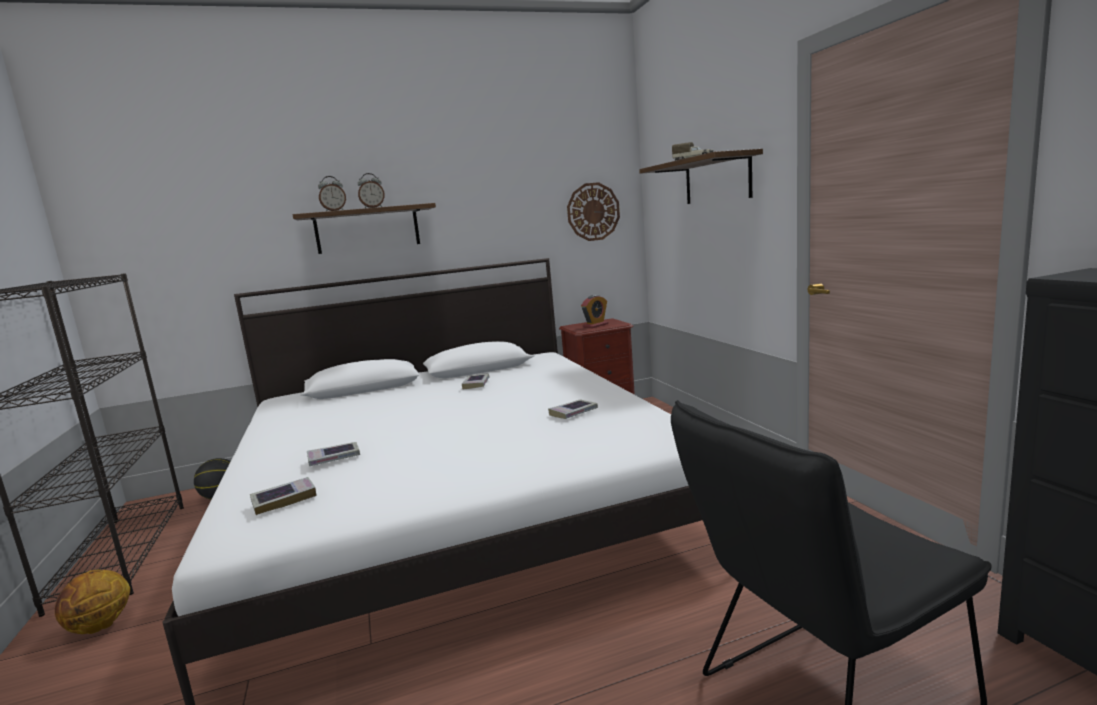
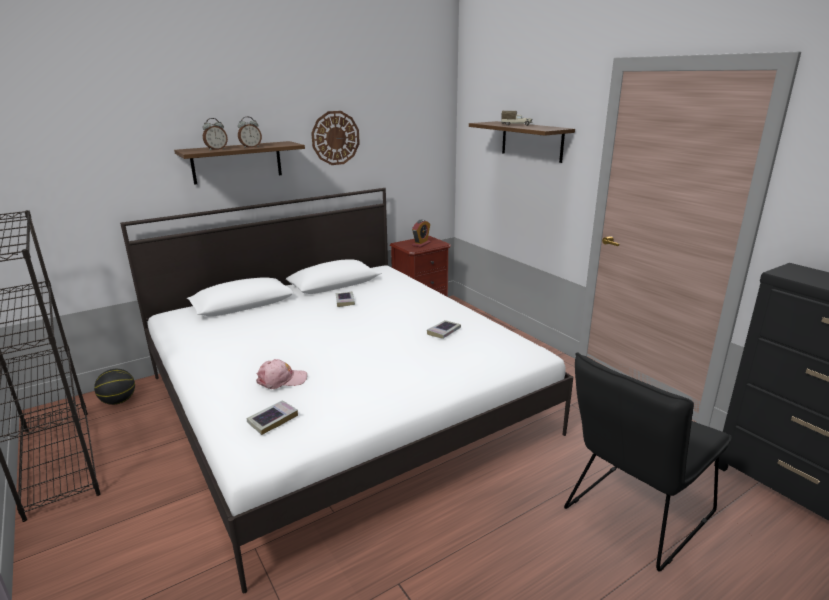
camera: 15 degrees left, 10 degrees up
basketball [55,570,130,634] -> none
book [307,442,360,466] -> pink cap [256,359,307,389]
wall clock [567,182,620,241] -> wall clock moved to [311,111,360,165]

